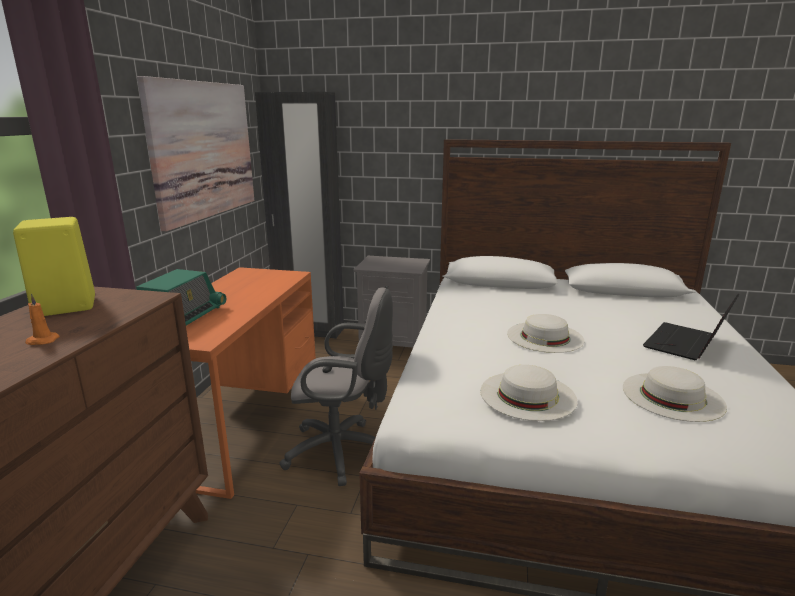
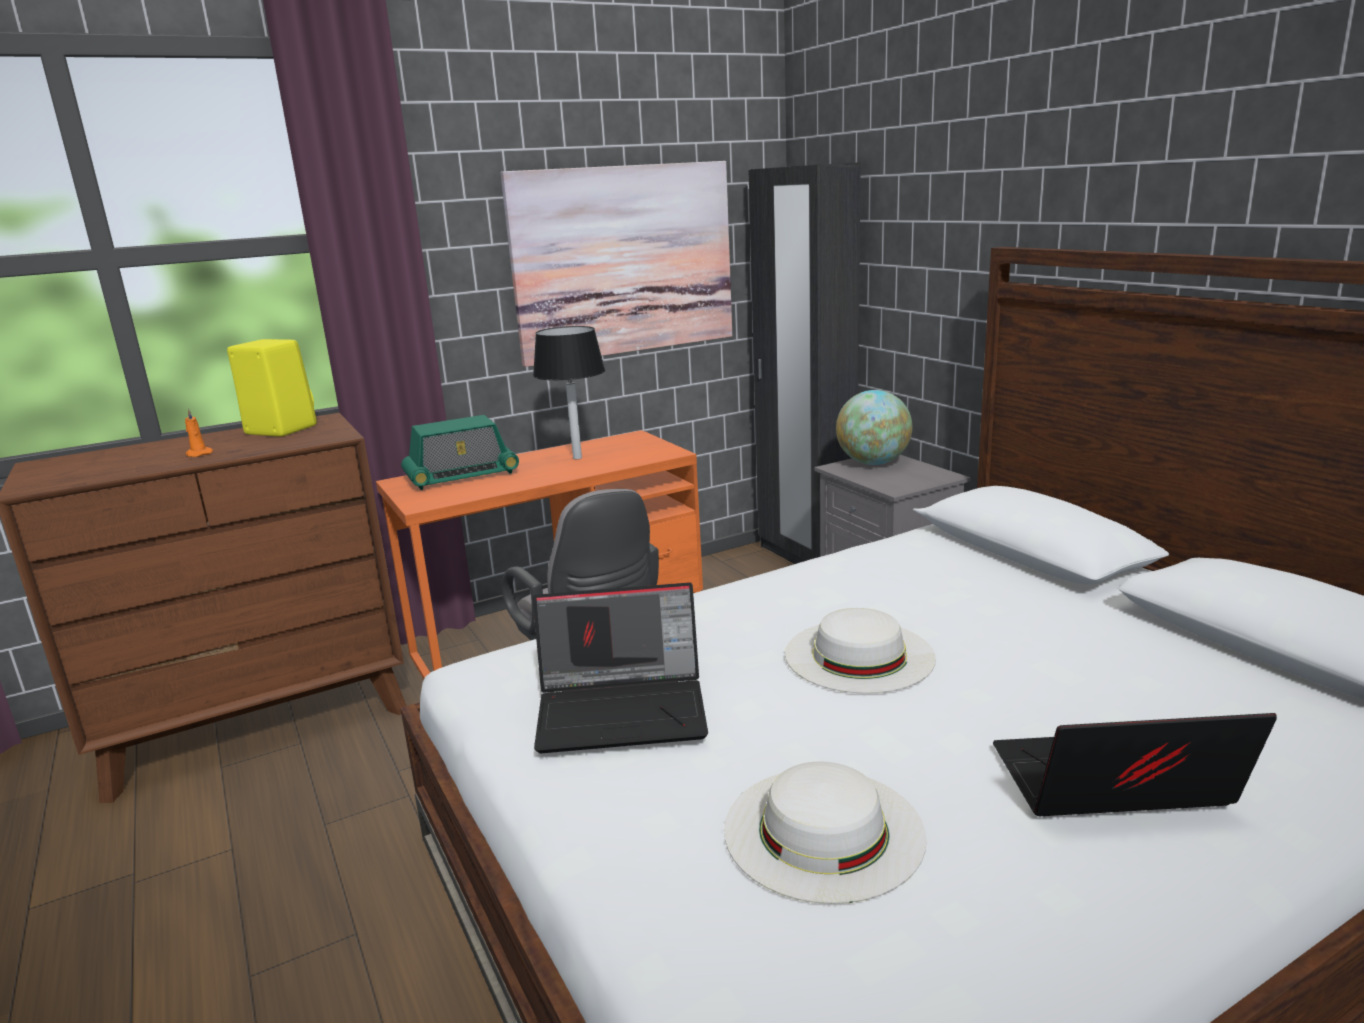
camera: 50 degrees right, 0 degrees up
white hat [480,365,578,421] -> laptop [533,582,708,753]
none -> black table lamp [533,326,605,459]
none -> globe [836,390,912,465]

